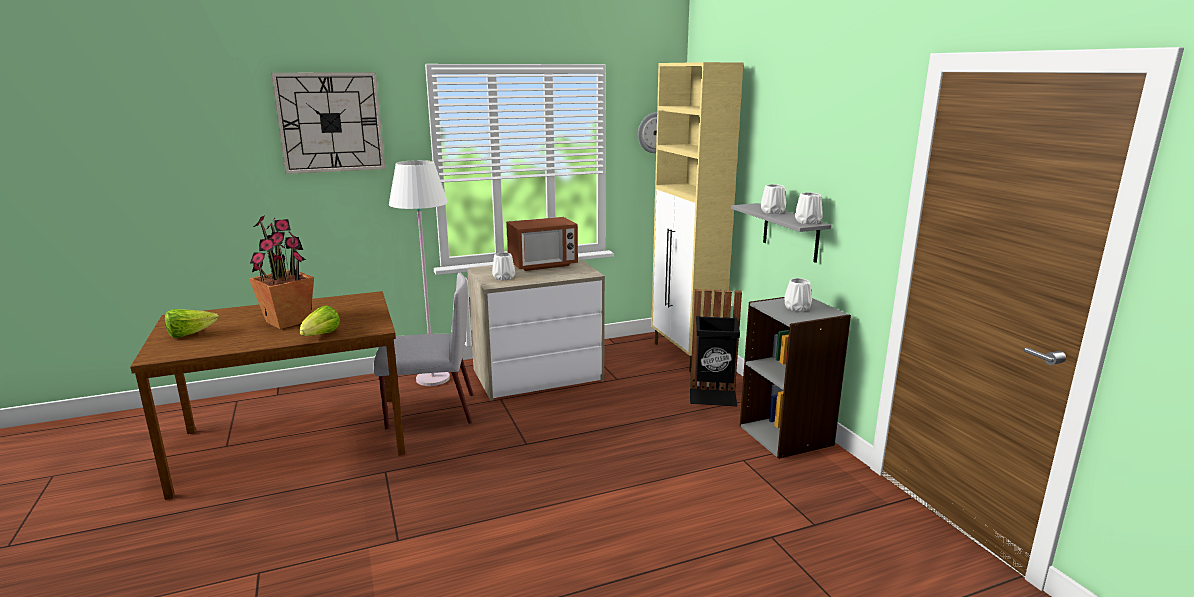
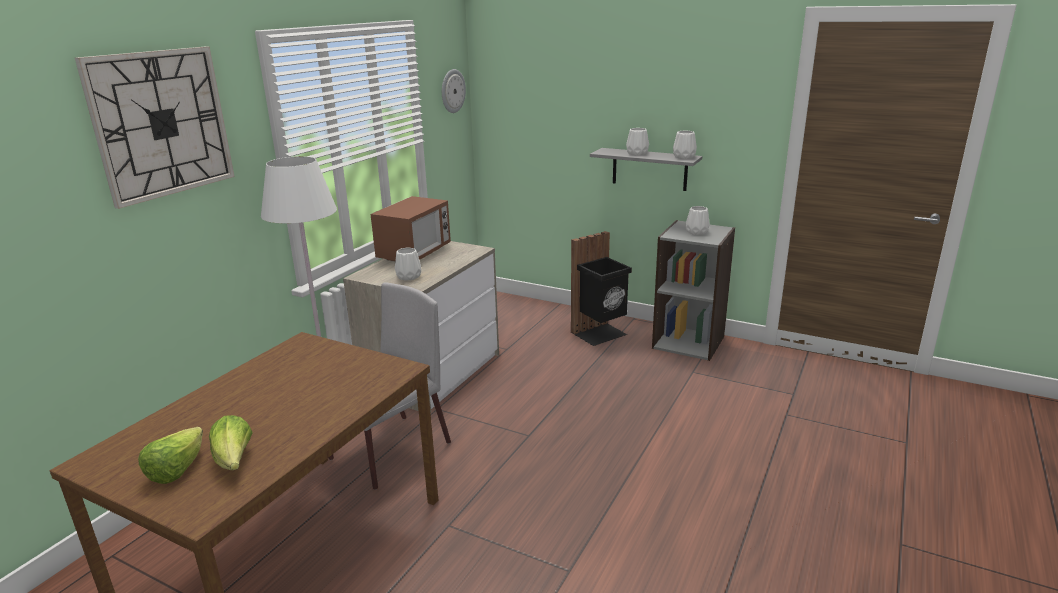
camera: 40 degrees left, 5 degrees up
potted plant [249,215,314,329] -> none
lettuce [300,305,340,336] -> lettuce moved to [209,415,253,470]
beige cabinet [651,62,743,373] -> none

